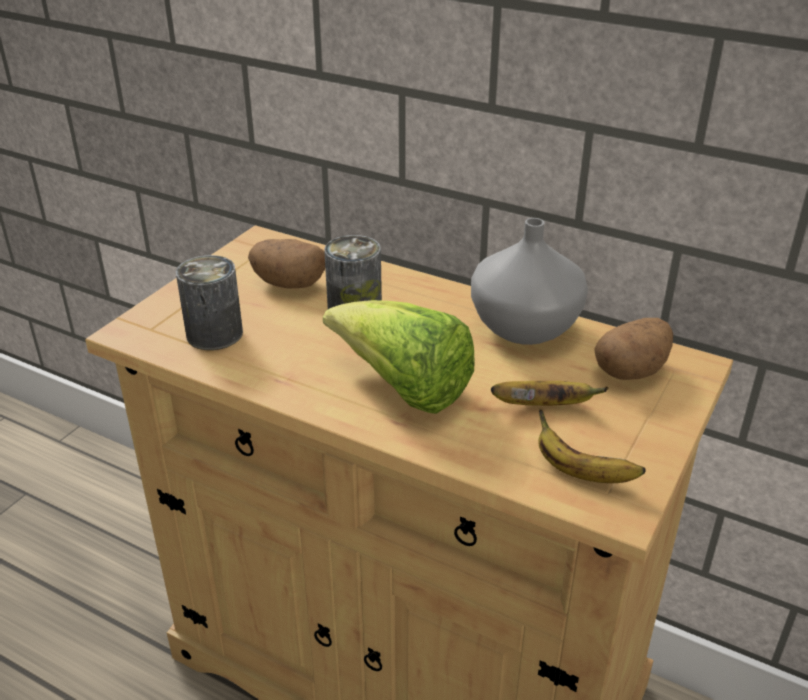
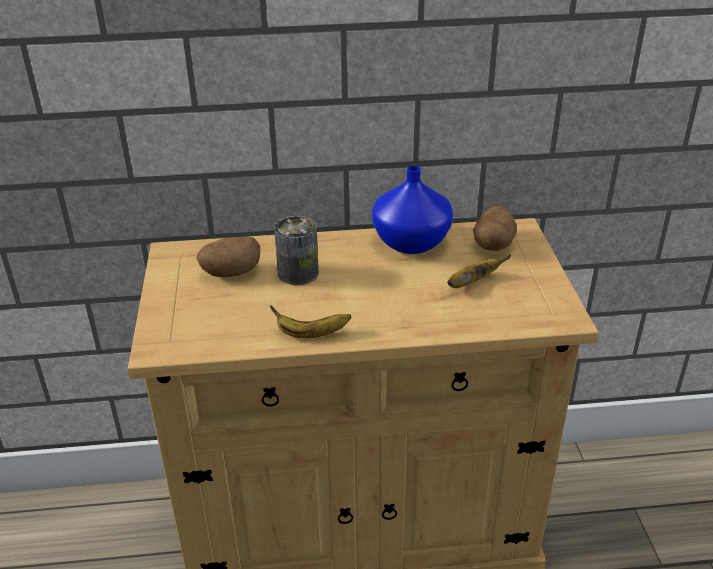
camera: 35 degrees left, 0 degrees up
can [176,255,243,350] -> none
lettuce [323,300,474,414] -> none
grey vase [471,218,588,345] -> blue vase [372,166,453,254]
banana [538,409,646,483] -> banana moved to [270,306,351,338]

